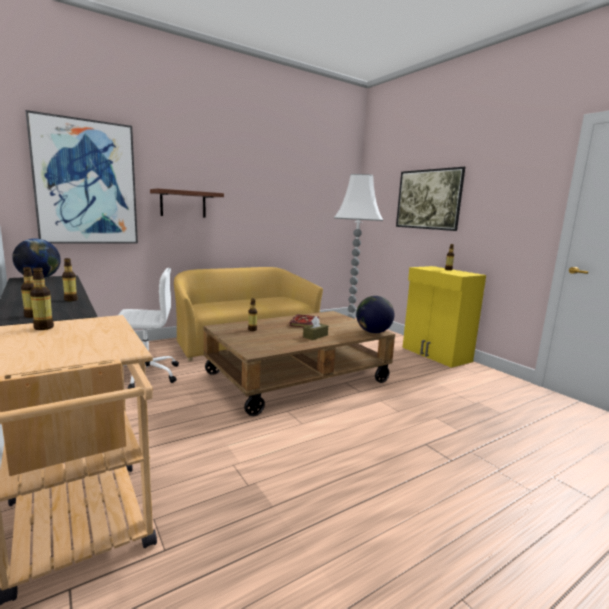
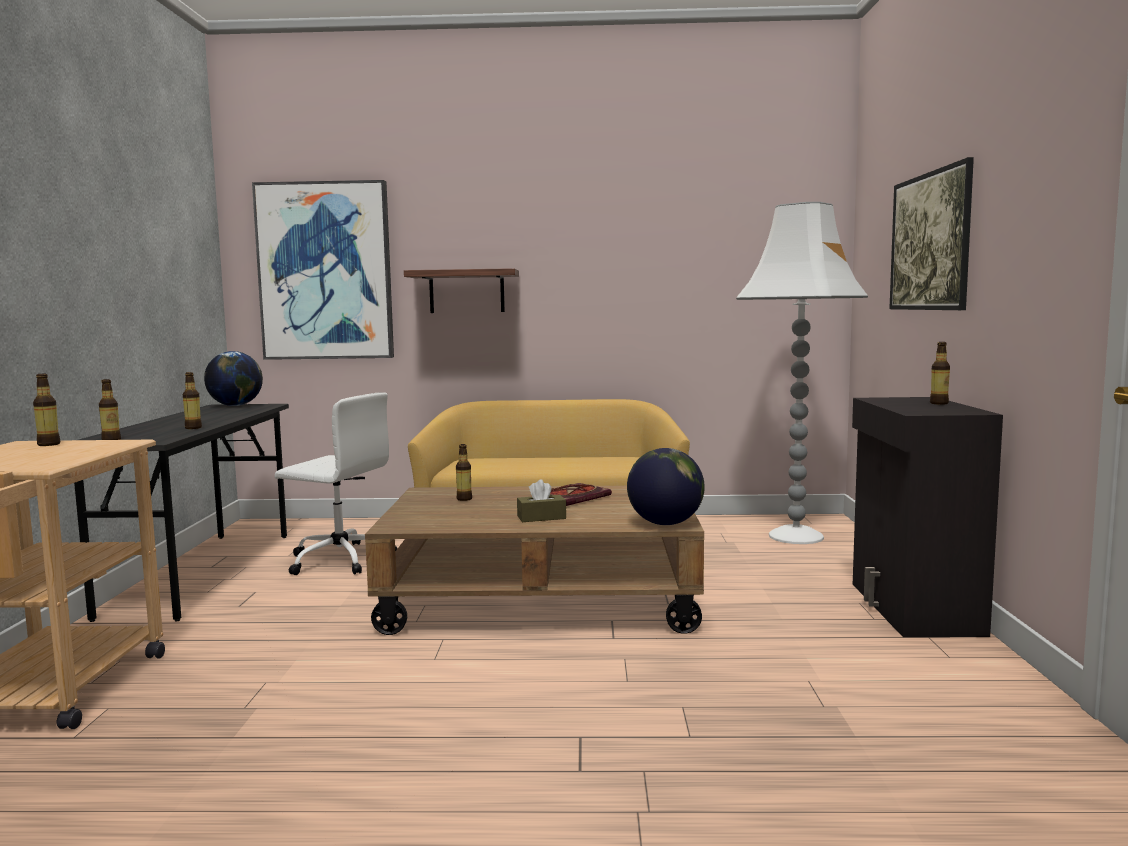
camera: 35 degrees right, 5 degrees down
yellow cabinet [402,266,486,368] -> black cabinet [852,397,1003,637]

